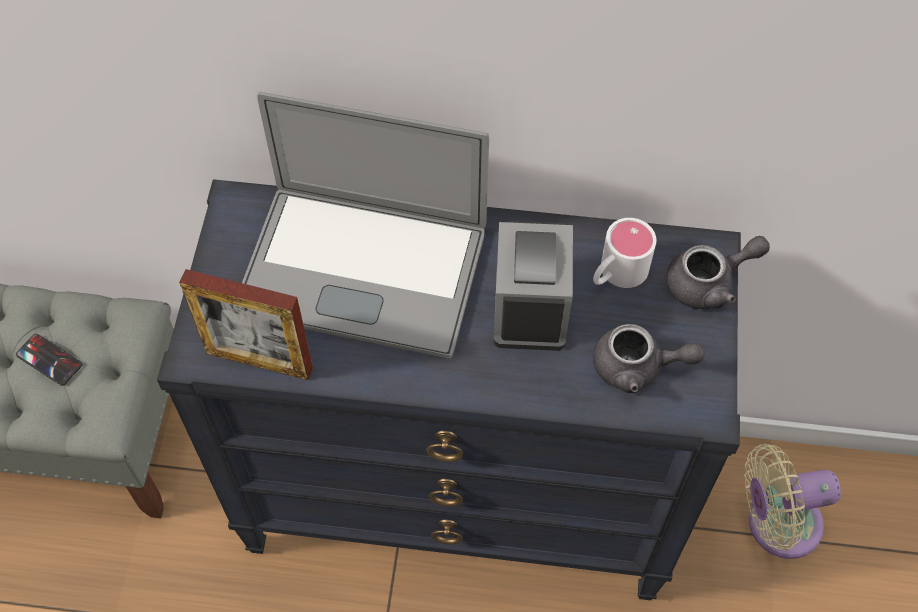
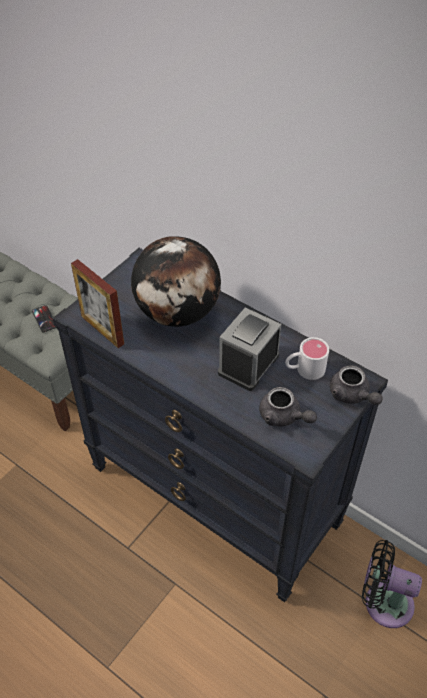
camera: 30 degrees right, 10 degrees down
laptop [242,92,489,359] -> globe [131,236,221,327]
grey teapot [666,236,770,309] -> grey teapot turned 45 degrees clockwise [330,365,383,405]
beige fan [744,444,841,559] -> black fan [362,540,422,628]

